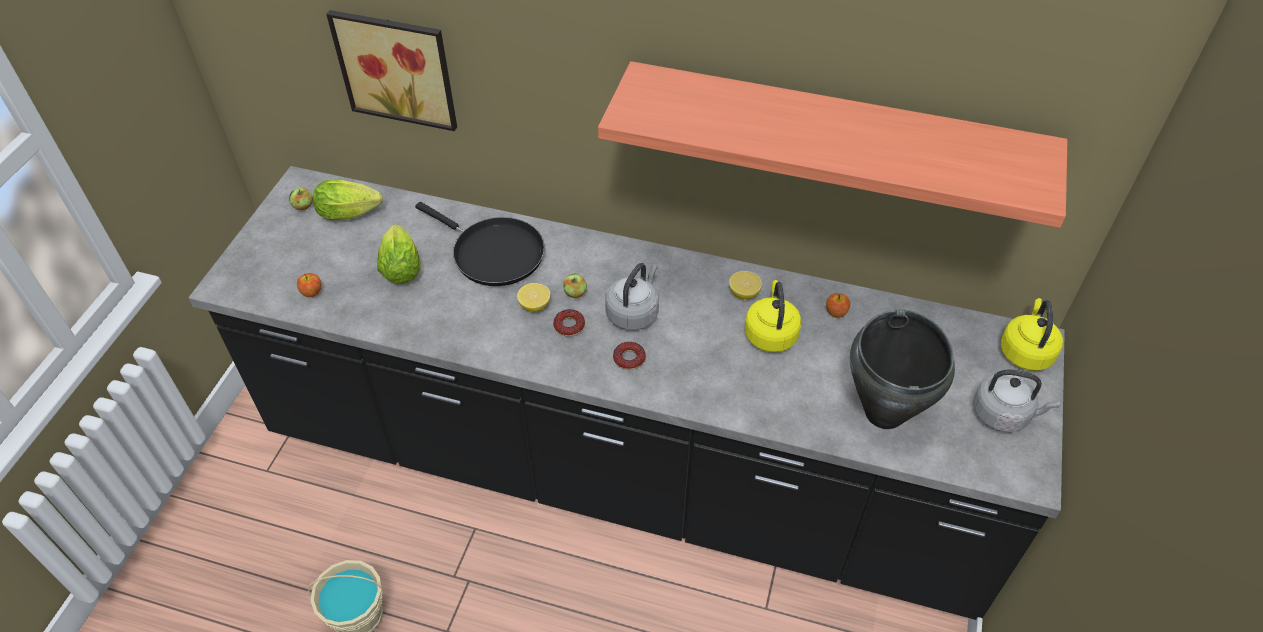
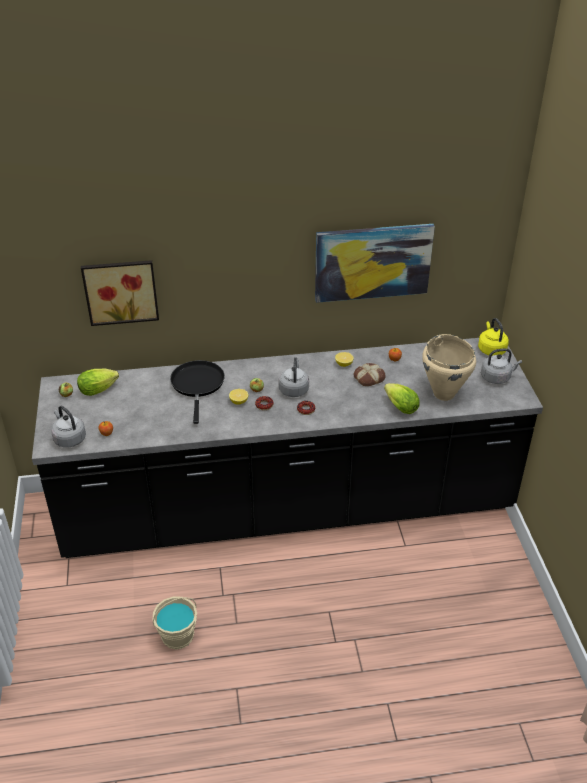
camera: 25 degrees left, 10 degrees down
lettuce [377,224,421,284] -> lettuce moved to [384,383,420,414]
black frying pan [415,202,545,286] -> black frying pan turned 105 degrees counterclockwise [170,360,225,424]
shelf [598,61,1068,228] -> picture [315,224,435,303]
yellow kettle [745,280,801,352] -> bread [354,363,386,386]
black cooking pot [850,309,955,429] -> beige cooking pot [422,334,476,401]
none -> grey kettle [51,406,86,448]

